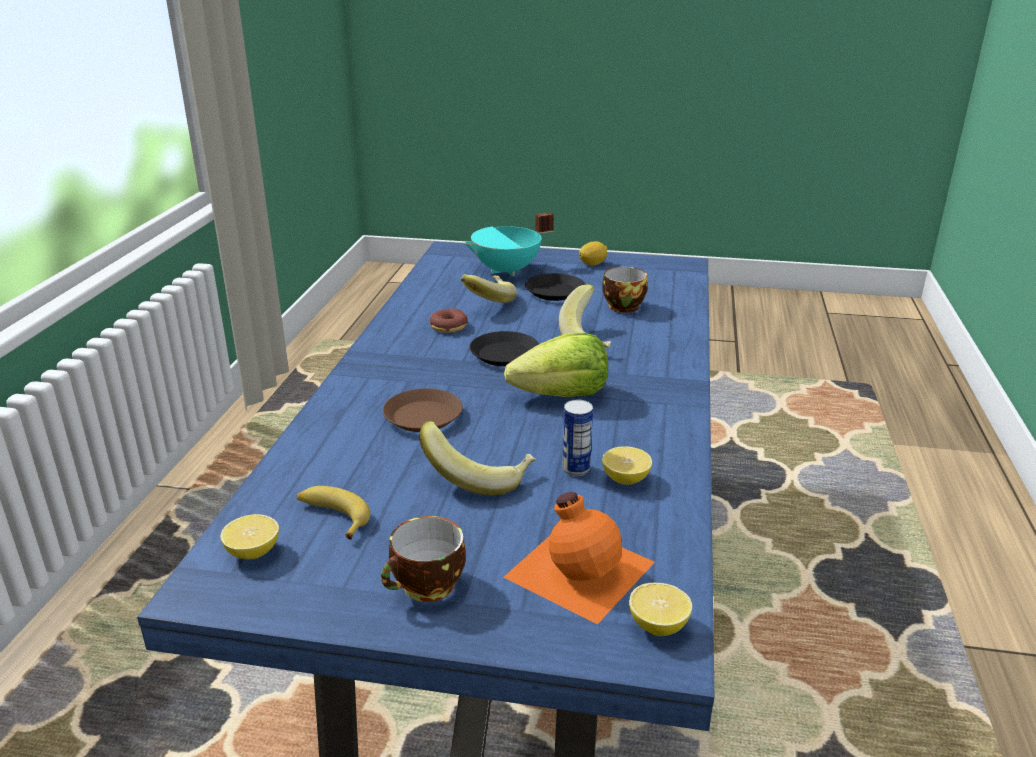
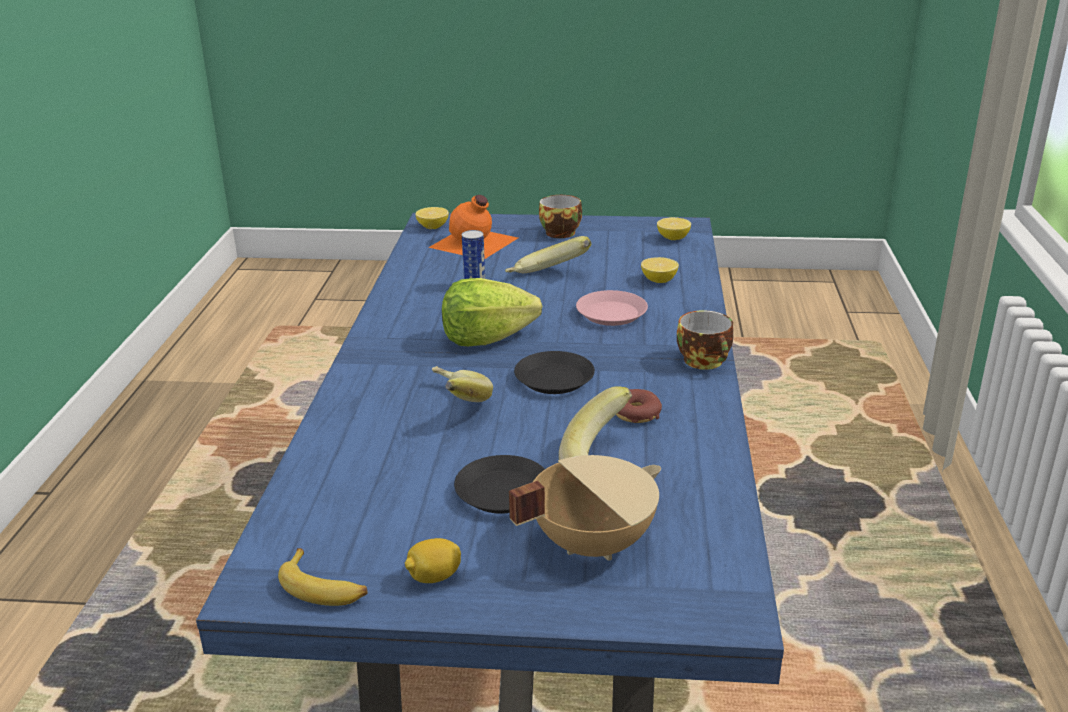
camera: 175 degrees right, 0 degrees up
banana [297,486,370,540] -> banana moved to [278,548,368,606]
brown plate [383,388,463,432] -> pink plate [576,290,648,326]
turquoise cooking pot [465,212,554,276] -> beige cooking pot [509,455,661,561]
lemon [602,446,652,485] -> lemon moved to [641,257,679,283]
cup [603,267,648,313] -> cup moved to [677,310,734,370]

